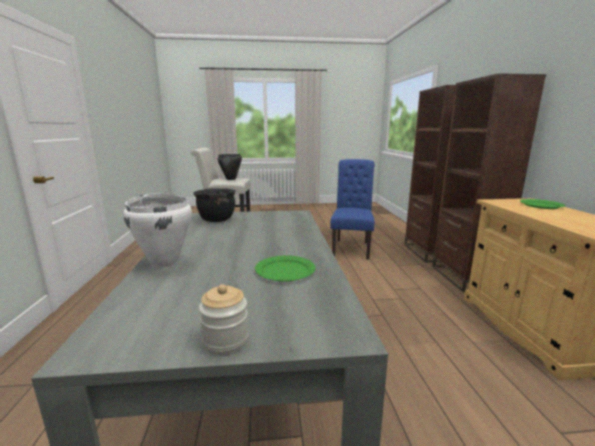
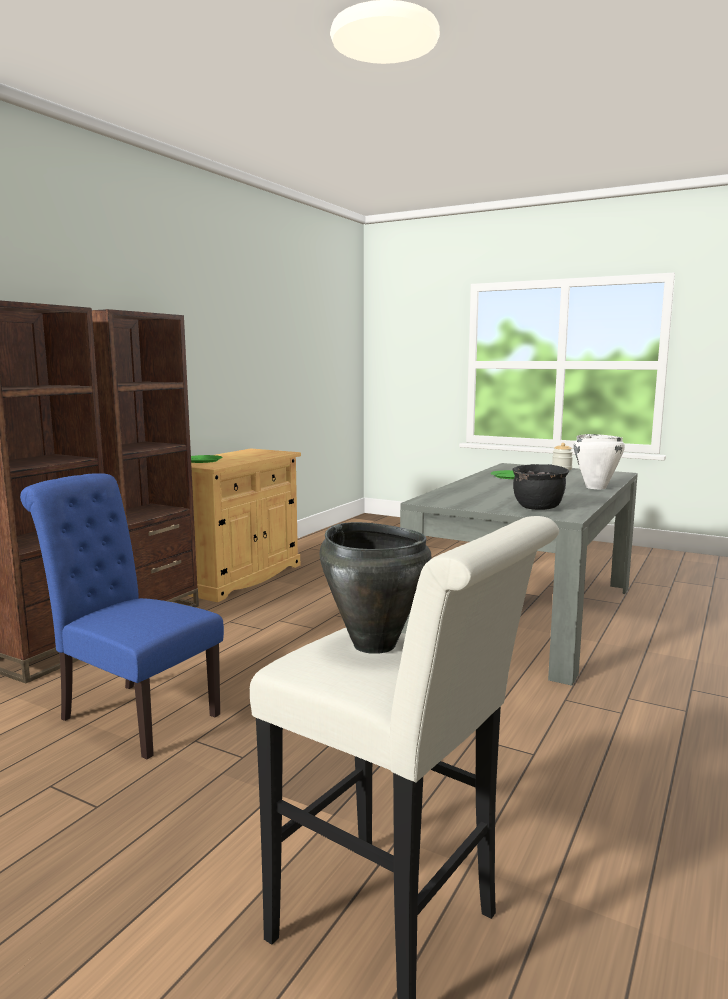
camera: 145 degrees left, 5 degrees down
blue chair [330,159,375,259] -> blue chair turned 75 degrees clockwise [20,473,224,759]

